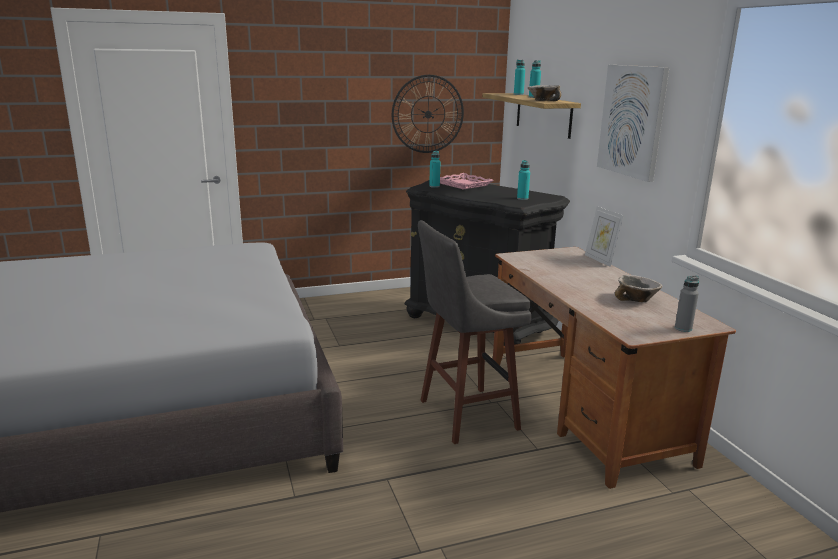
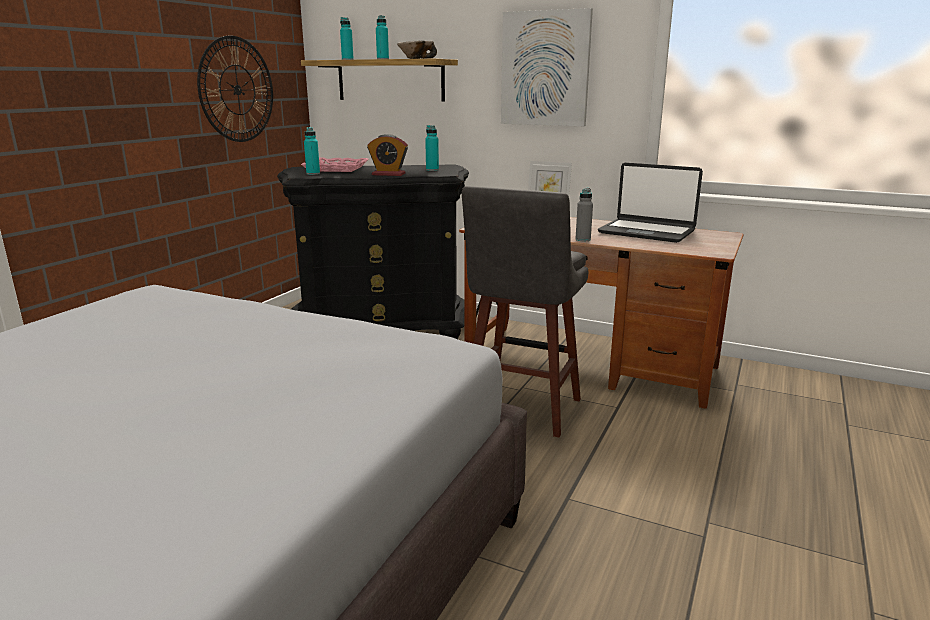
camera: 45 degrees left, 0 degrees up
bowl [615,275,663,302] -> laptop [598,163,703,243]
grey bottle [675,275,699,332] -> grey bottle moved to [575,188,593,241]
none -> alarm clock [367,134,408,176]

